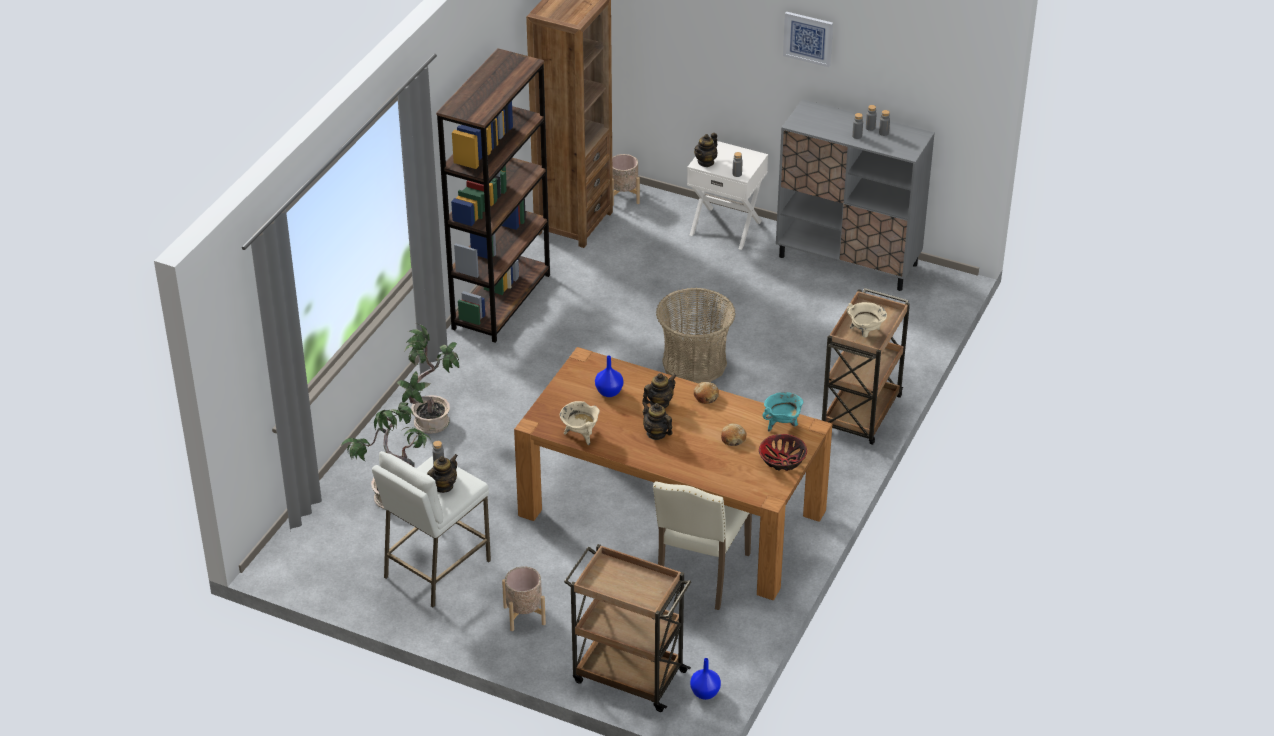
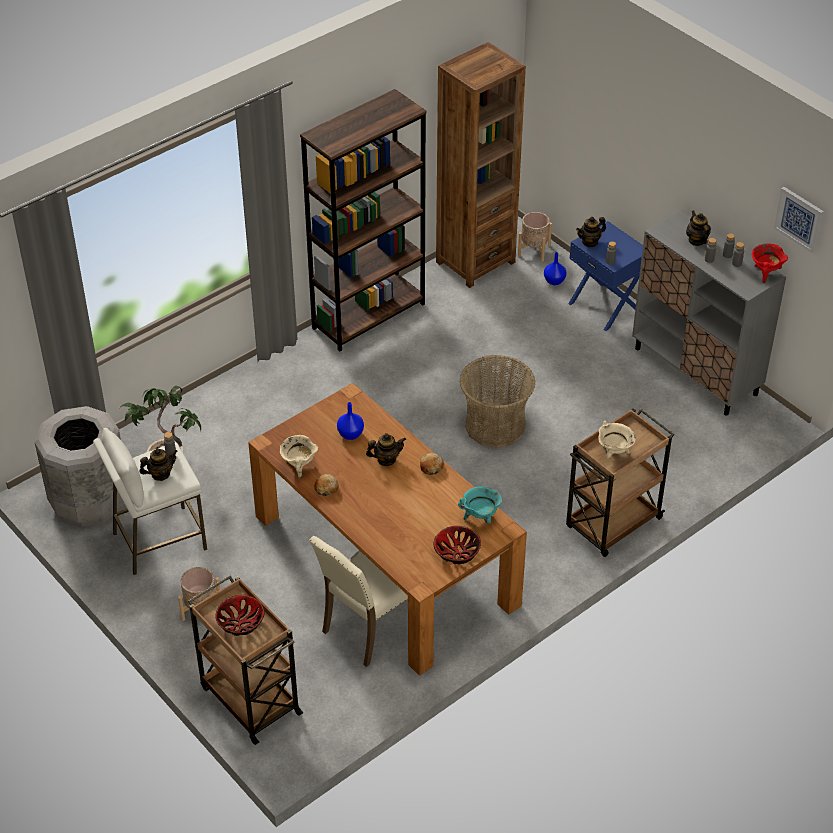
camera: 25 degrees right, 5 degrees up
potted plant [397,324,459,434] -> none
teapot [642,401,673,440] -> teapot moved to [686,210,711,246]
white nightstand [687,141,768,250] -> blue nightstand [568,221,643,331]
blue vase [690,658,721,700] -> blue vase moved to [544,252,567,285]
bread [721,423,746,446] -> bread moved to [314,474,339,496]
picture [783,11,833,67] -> picture moved to [774,187,824,253]
none -> grey trash can [35,406,124,527]
none -> bowl [216,595,265,636]
none -> red cooking pot [752,244,788,283]

